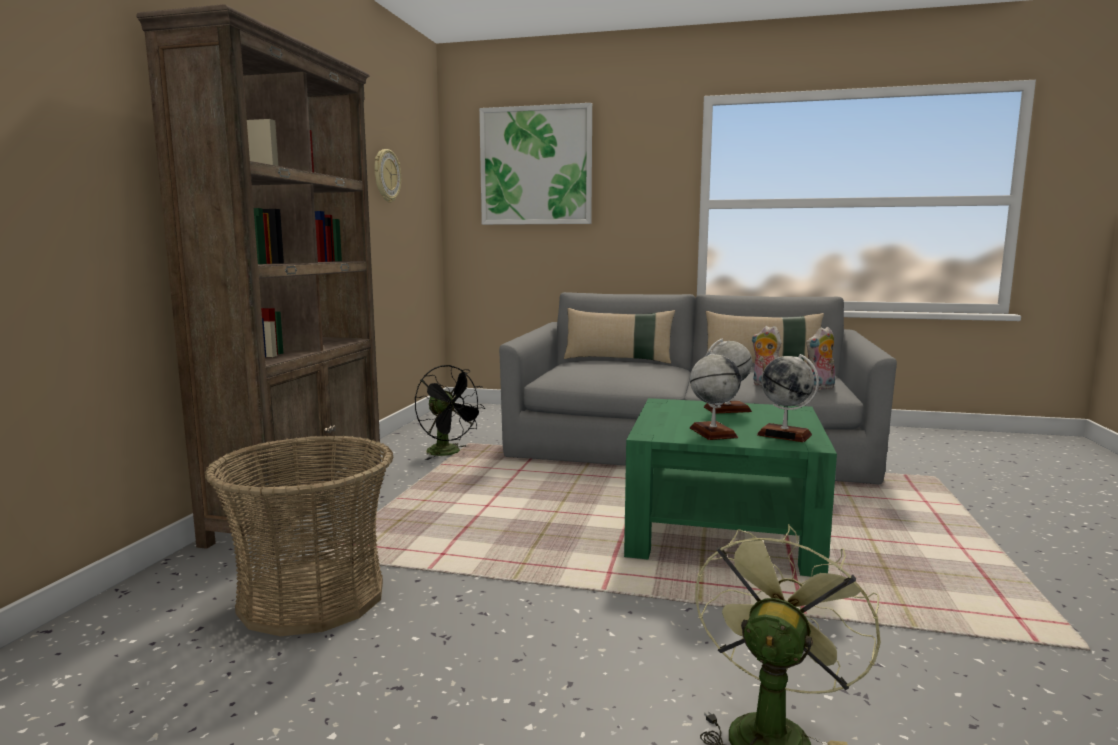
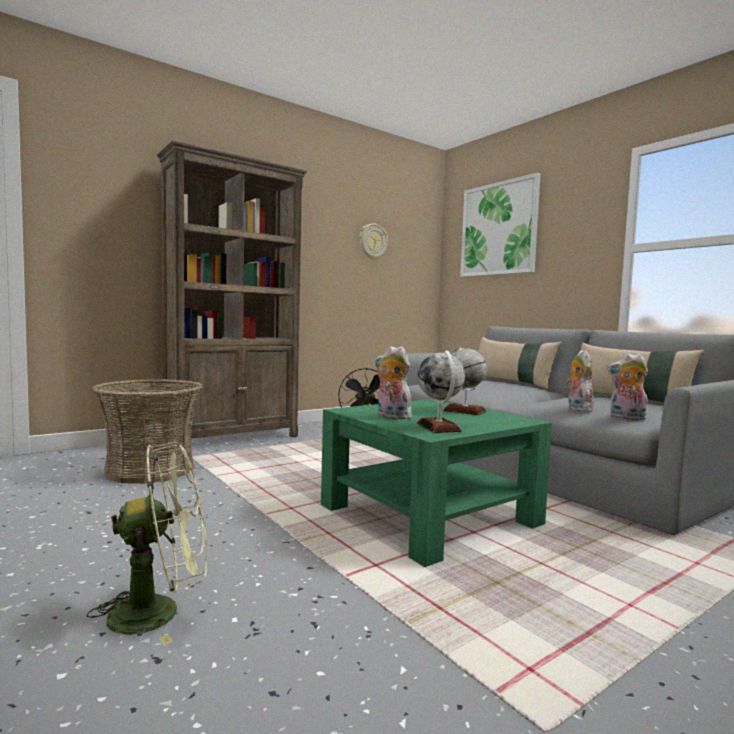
camera: 40 degrees right, 5 degrees down
globe [690,350,741,440] -> plush toy [374,346,412,419]

